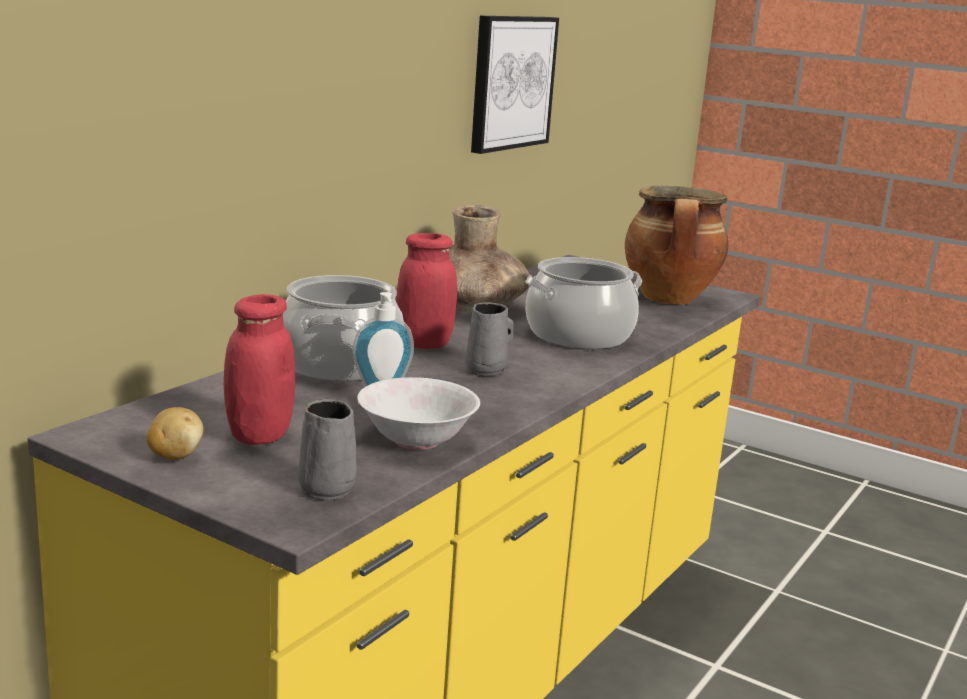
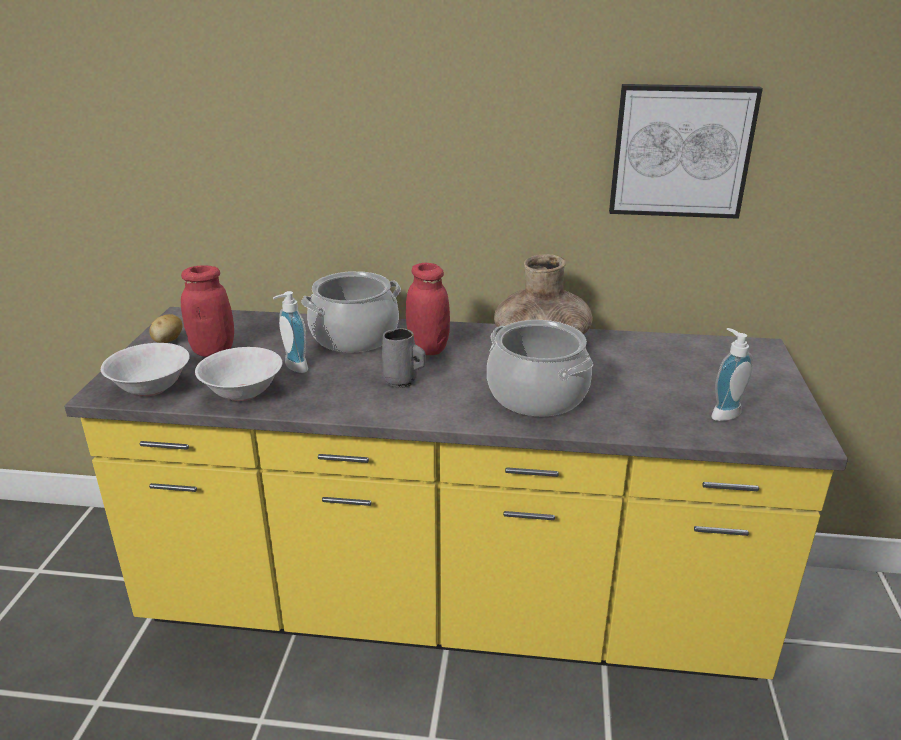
camera: 65 degrees right, 10 degrees up
grey mug [298,399,357,501] -> white bowl [101,343,190,396]
cooking pot [625,186,728,305] -> soap dispenser [712,328,753,421]

